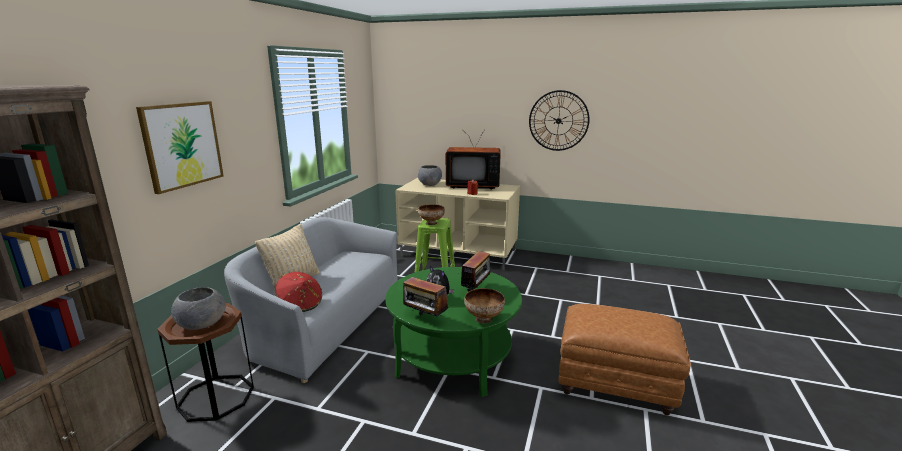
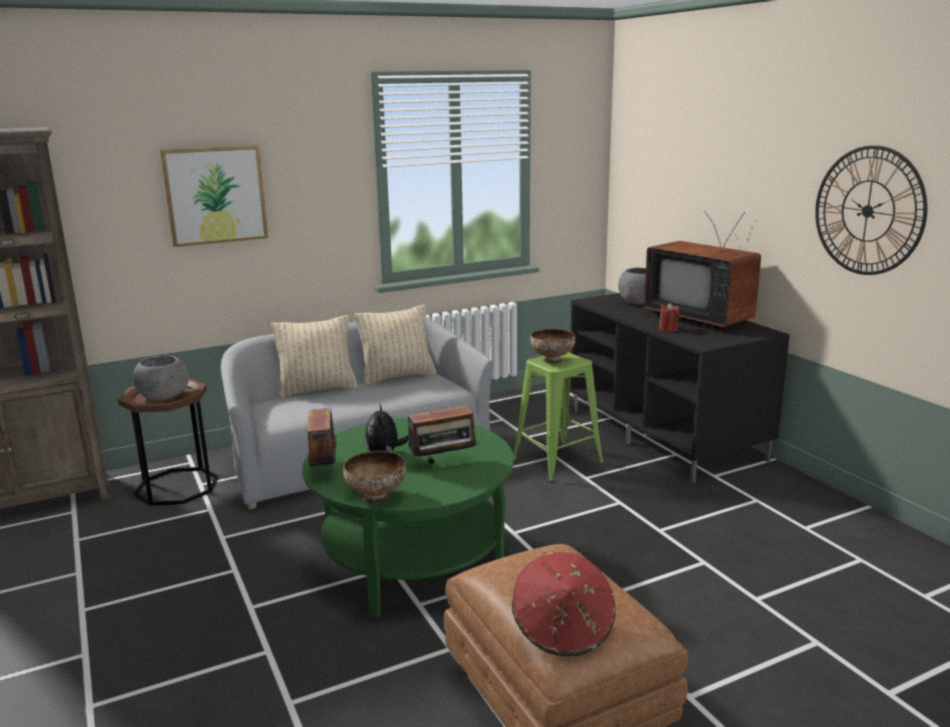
camera: 45 degrees right, 0 degrees up
red hat [275,272,322,312] -> red hat moved to [512,551,616,656]
beige tv stand [395,178,520,270] -> black tv stand [570,293,790,483]
none -> beige pillow [355,305,436,385]

